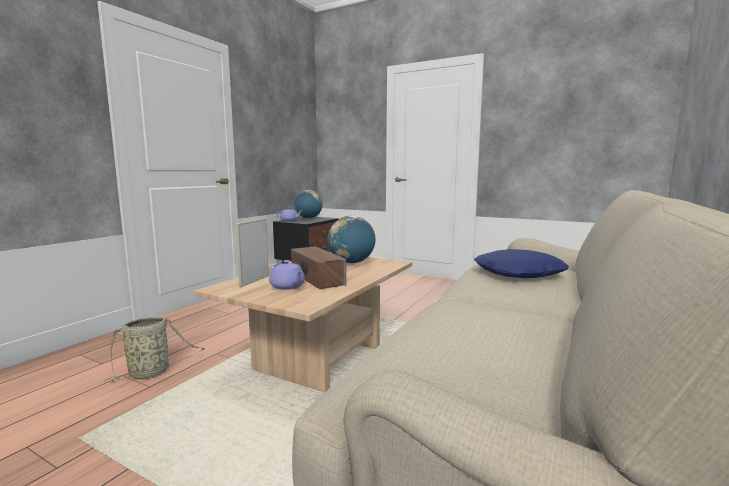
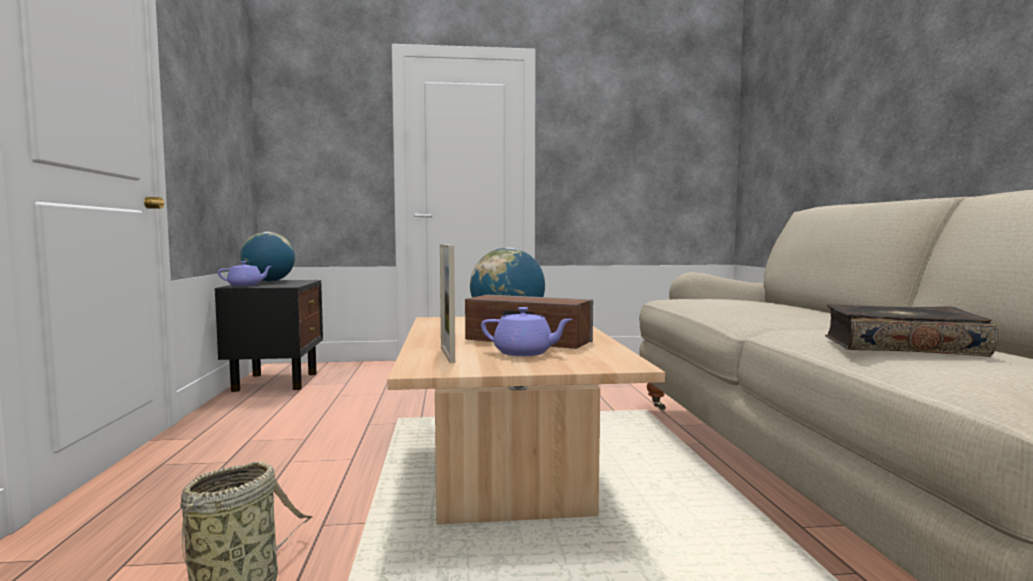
camera: 35 degrees left, 5 degrees down
blue pillow [474,249,569,278] -> none
none -> book [825,304,998,357]

